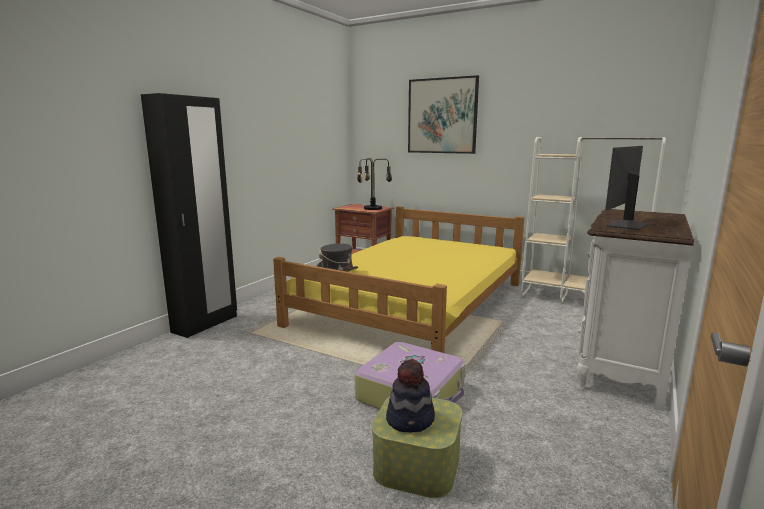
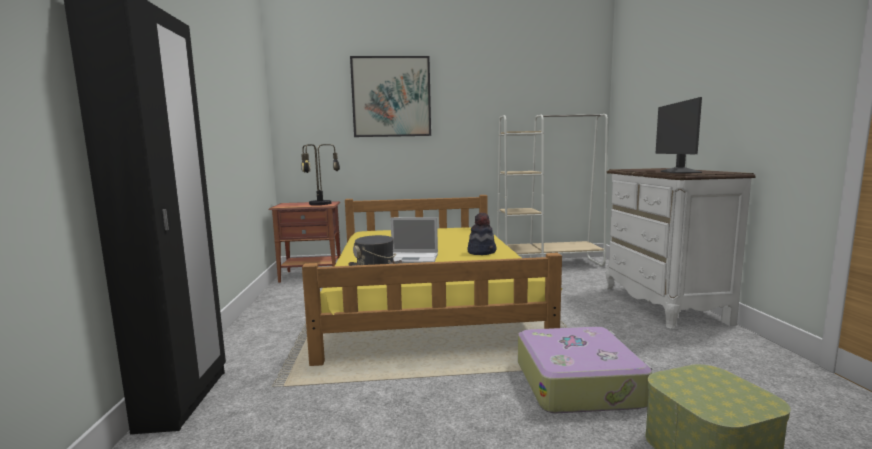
camera: 35 degrees left, 5 degrees down
hat [386,359,435,433] -> hat moved to [467,212,496,255]
none -> laptop [391,217,438,263]

